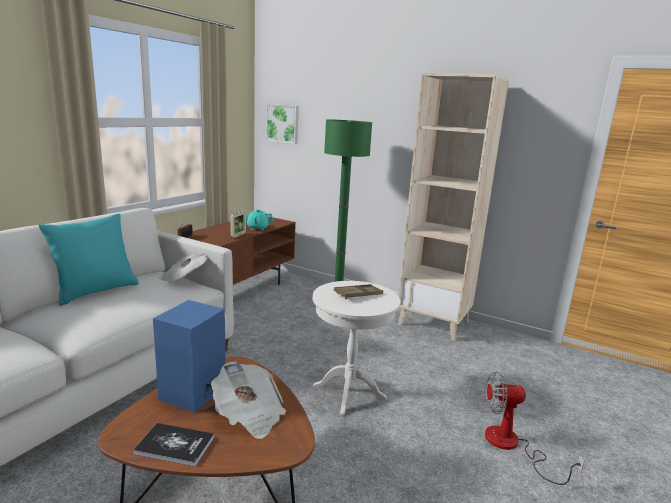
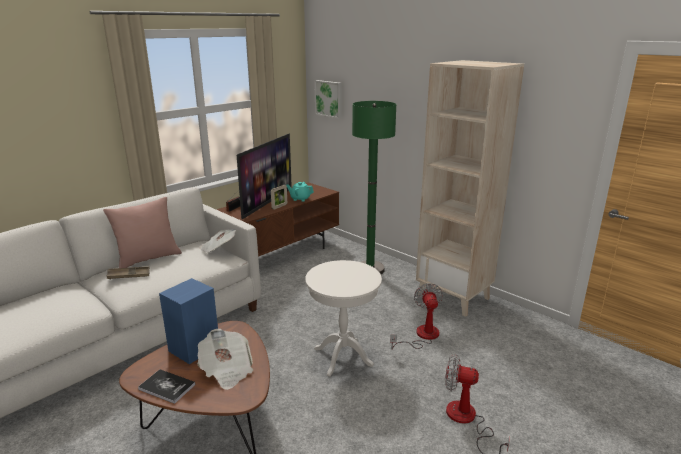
camera: 15 degrees right, 5 degrees up
turquoise pillow [39,214,139,306] -> pink pillow [103,197,182,268]
brown tray [334,284,383,299] -> brown tray moved to [107,267,150,280]
none -> television [237,134,292,219]
none -> fan [390,283,443,350]

